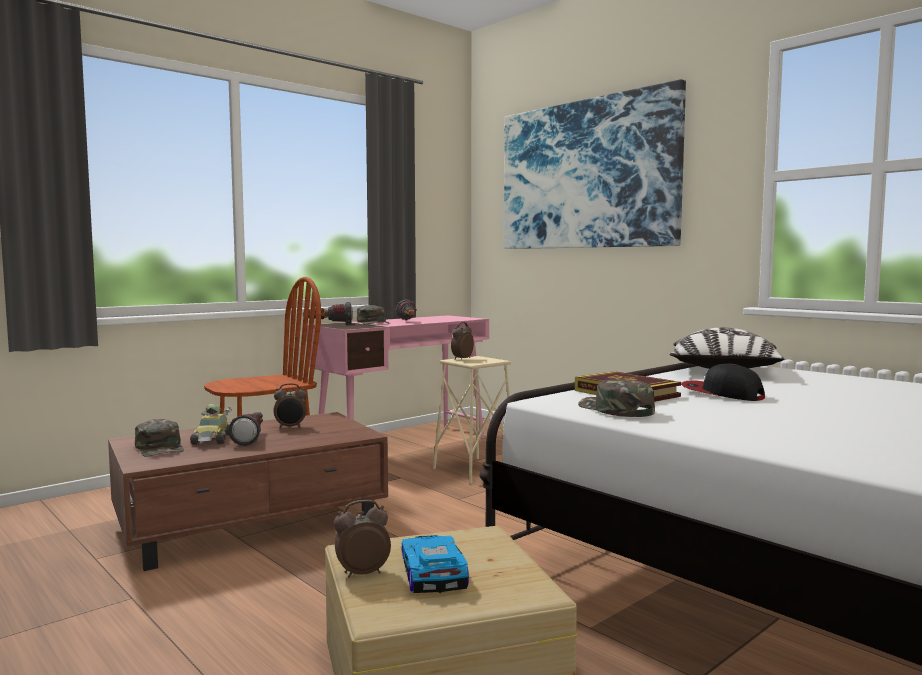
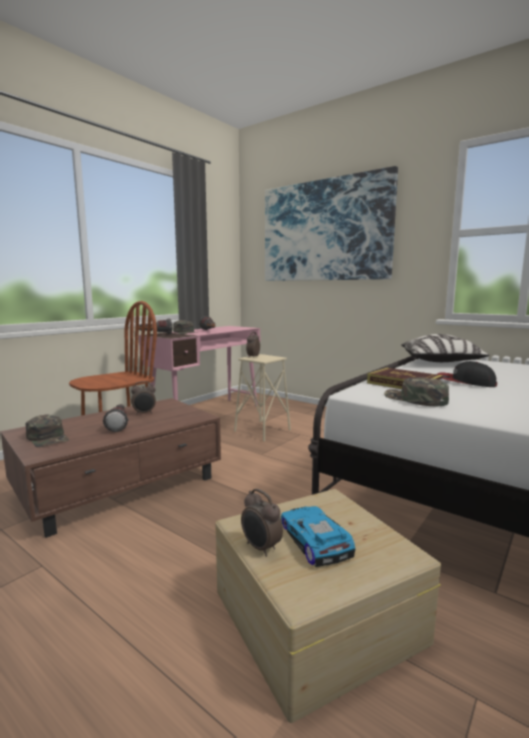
camera: 10 degrees left, 5 degrees up
toy car [190,404,232,445] -> none
alarm clock [334,500,391,578] -> alarm clock turned 105 degrees counterclockwise [241,489,283,557]

